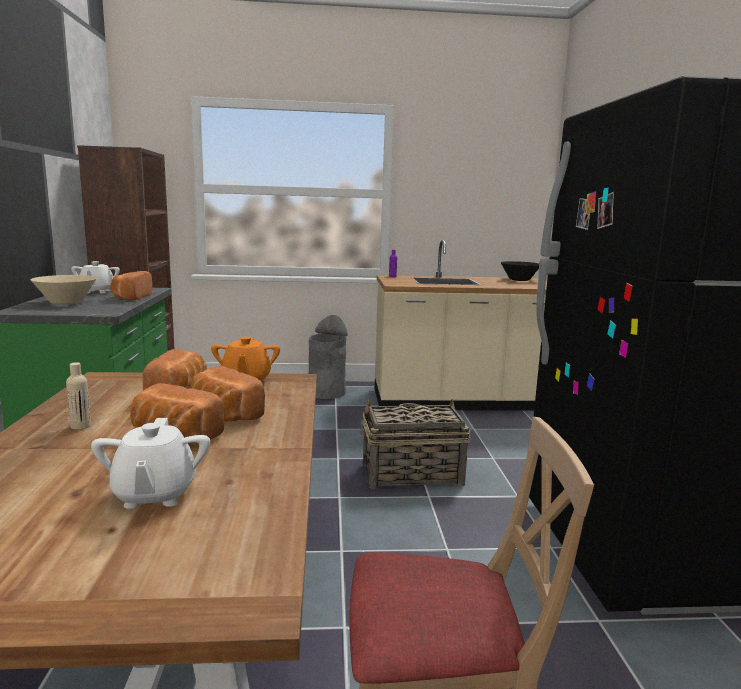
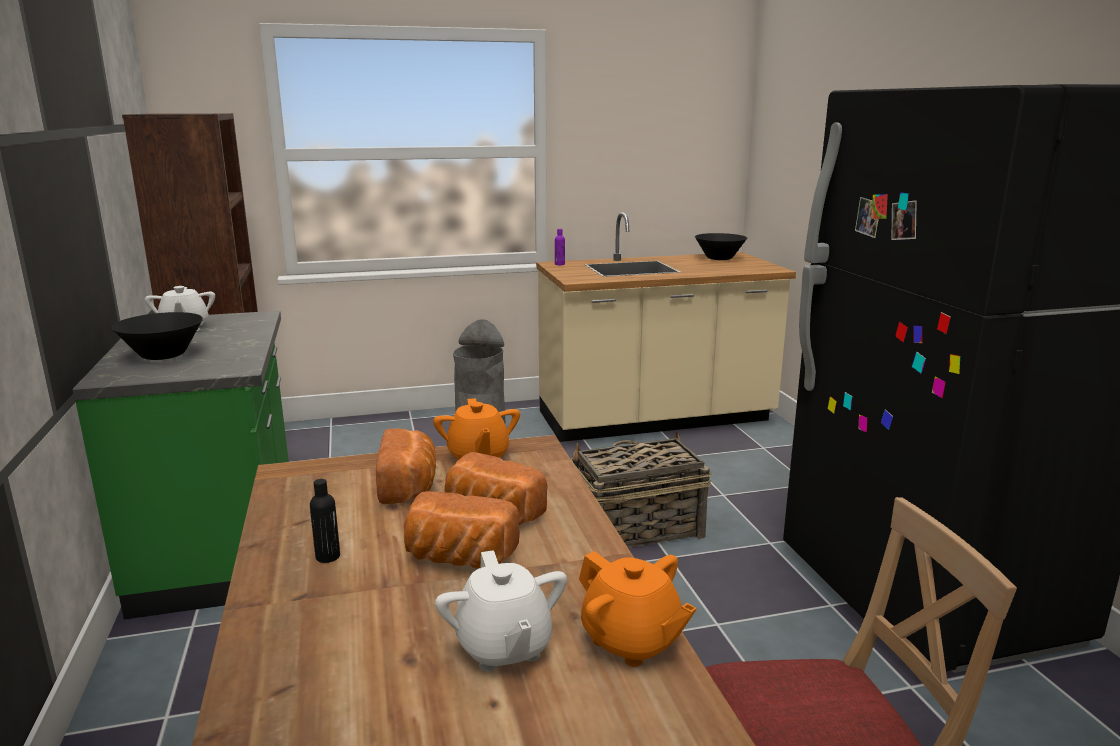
camera: 10 degrees left, 5 degrees up
beige bowl [30,275,96,305] -> black bowl [111,312,203,360]
beige bottle [66,362,91,430] -> black bottle [310,479,340,563]
bread [110,271,153,300] -> none
none -> orange teapot [579,551,697,667]

